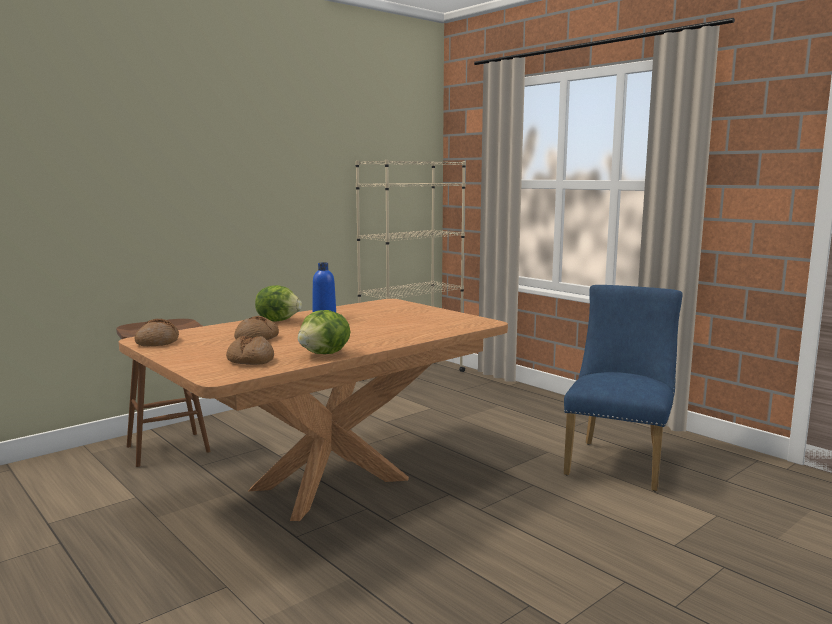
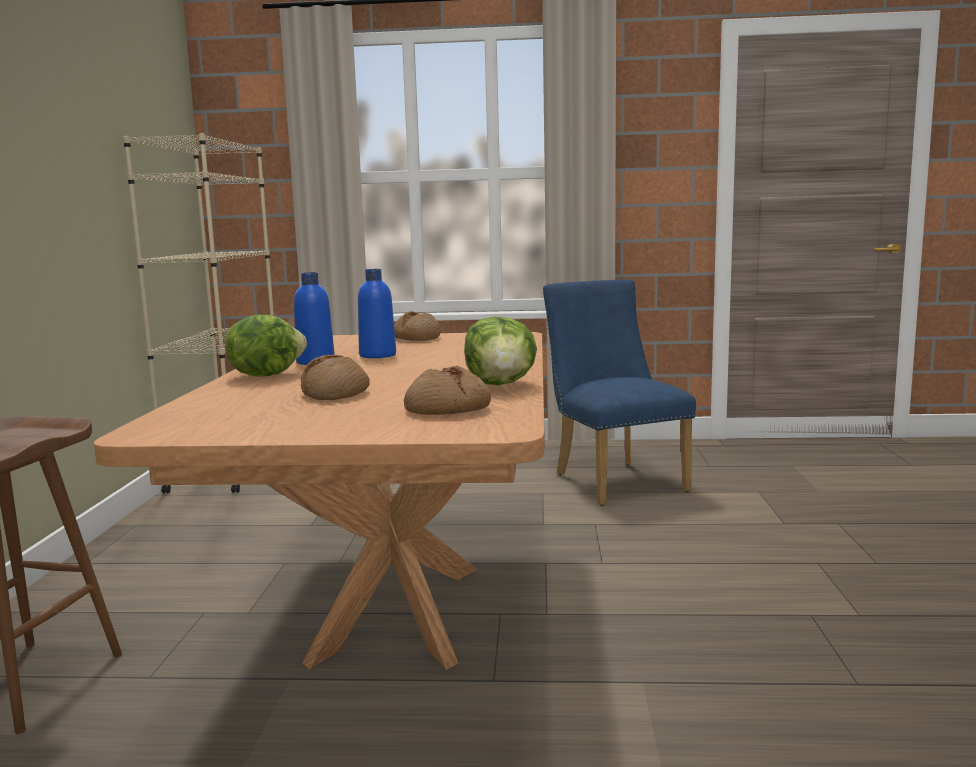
camera: 45 degrees left, 0 degrees up
bread [135,319,179,346] -> bread moved to [394,311,441,341]
none -> blue bottle [358,269,396,358]

